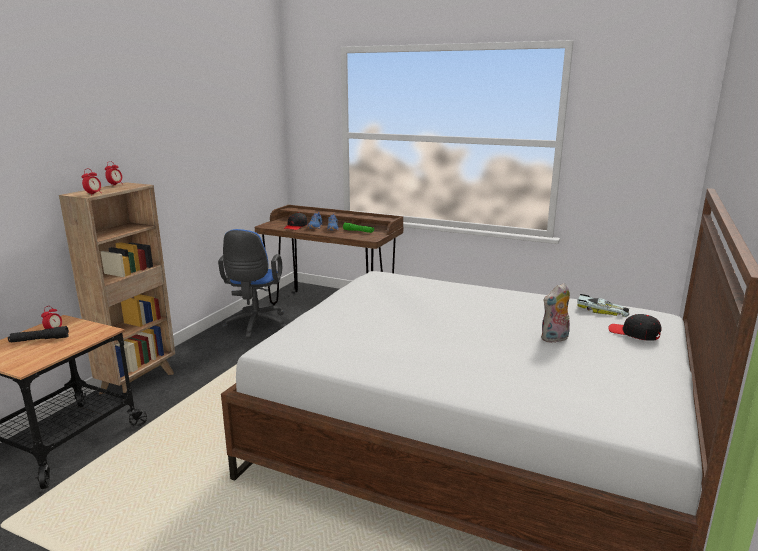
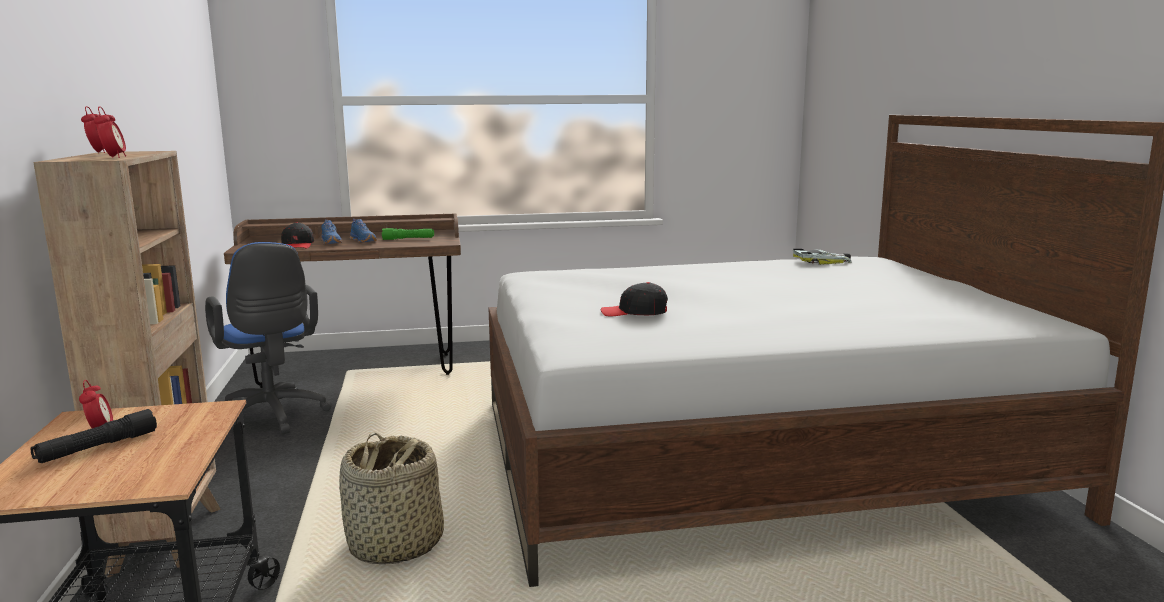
camera: 35 degrees left, 5 degrees down
plush toy [541,283,570,343] -> none
black cap [608,314,662,341] -> black cap moved to [601,282,668,316]
none -> basket [339,433,444,564]

